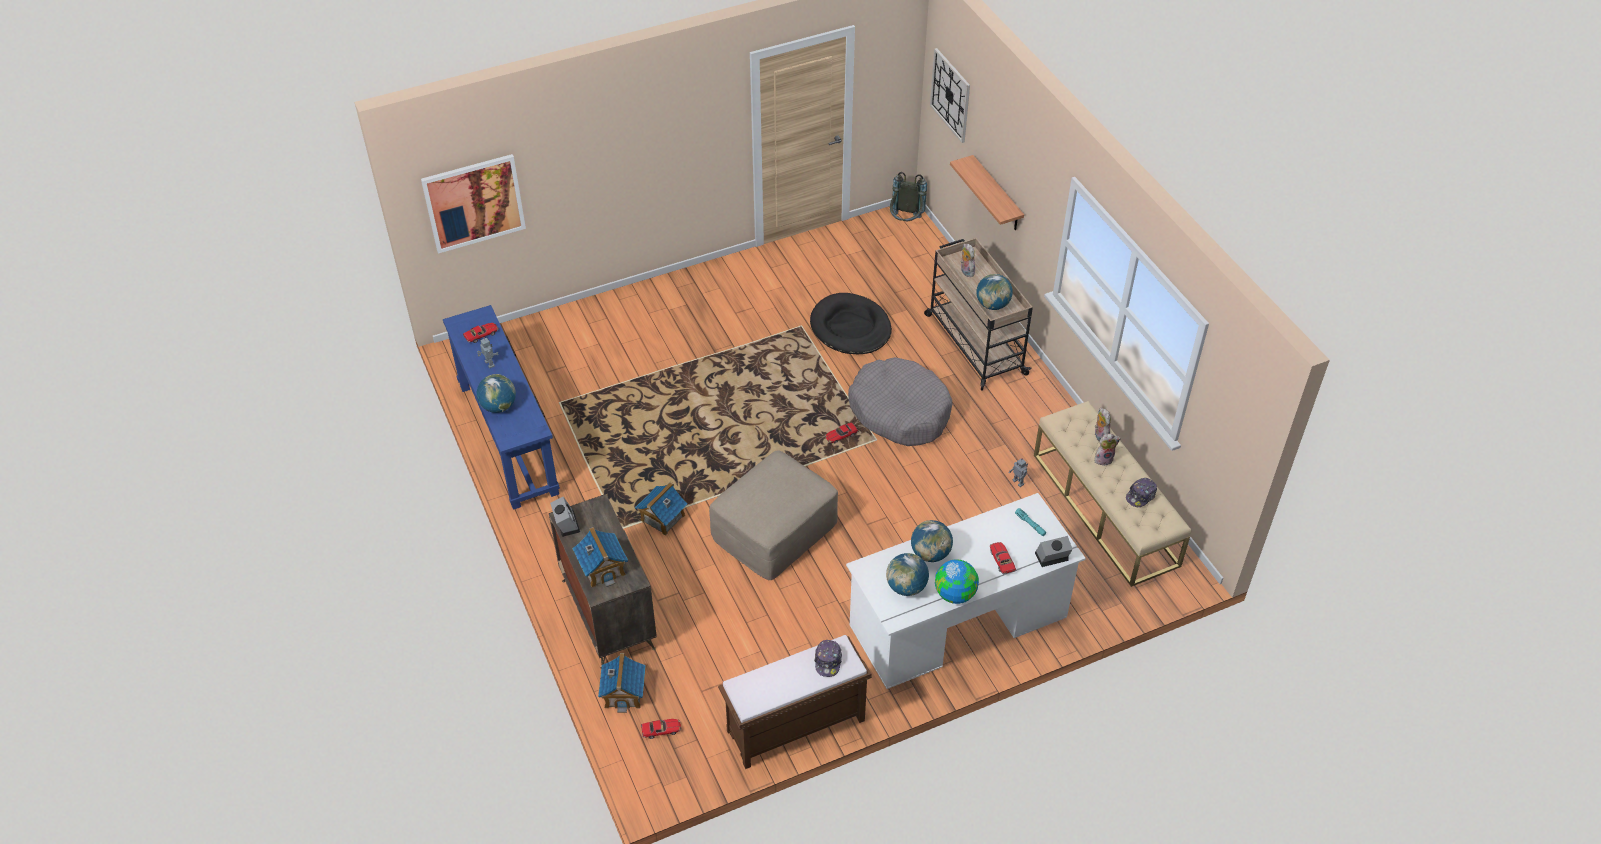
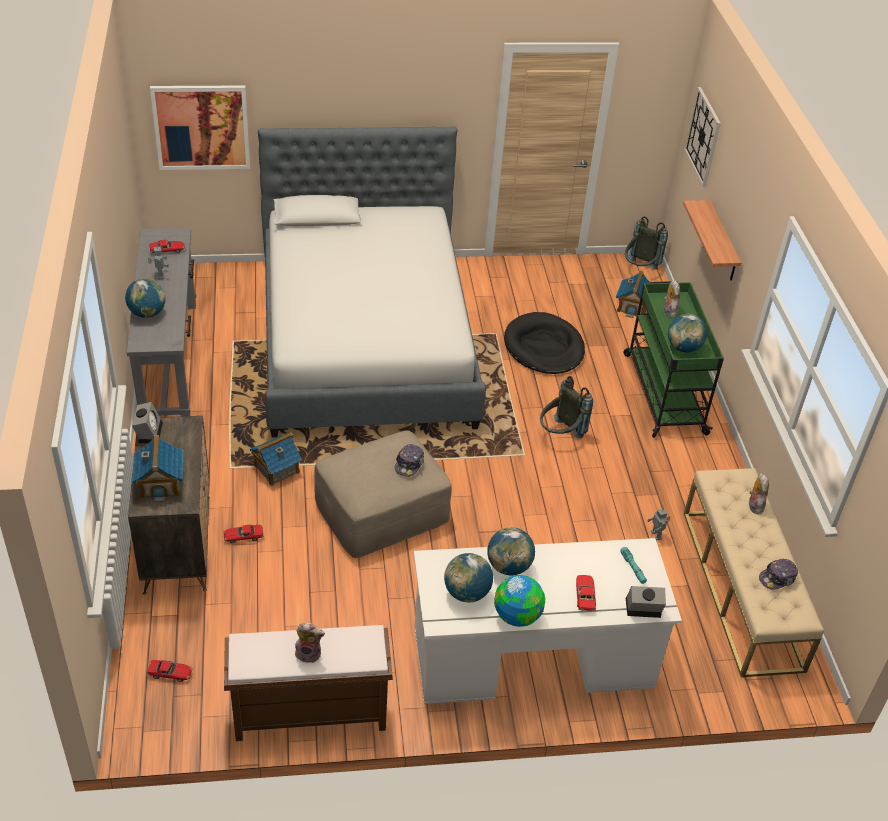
camera: 15 degrees right, 5 degrees down
blue console table [443,305,560,510] -> grey console table [126,228,196,416]
toy house [598,653,646,713] -> toy house moved to [616,271,650,318]
cap [814,640,842,677] -> cap moved to [395,444,424,477]
toy car [825,422,859,444] -> toy car moved to [223,525,263,543]
grey dog bed [848,357,953,446] -> grey backpack [540,376,593,439]
beige cart [924,238,1033,391] -> green cart [623,281,724,438]
plush toy [1094,434,1121,466] -> plush toy moved to [295,622,325,663]
none -> bed [258,126,486,437]

